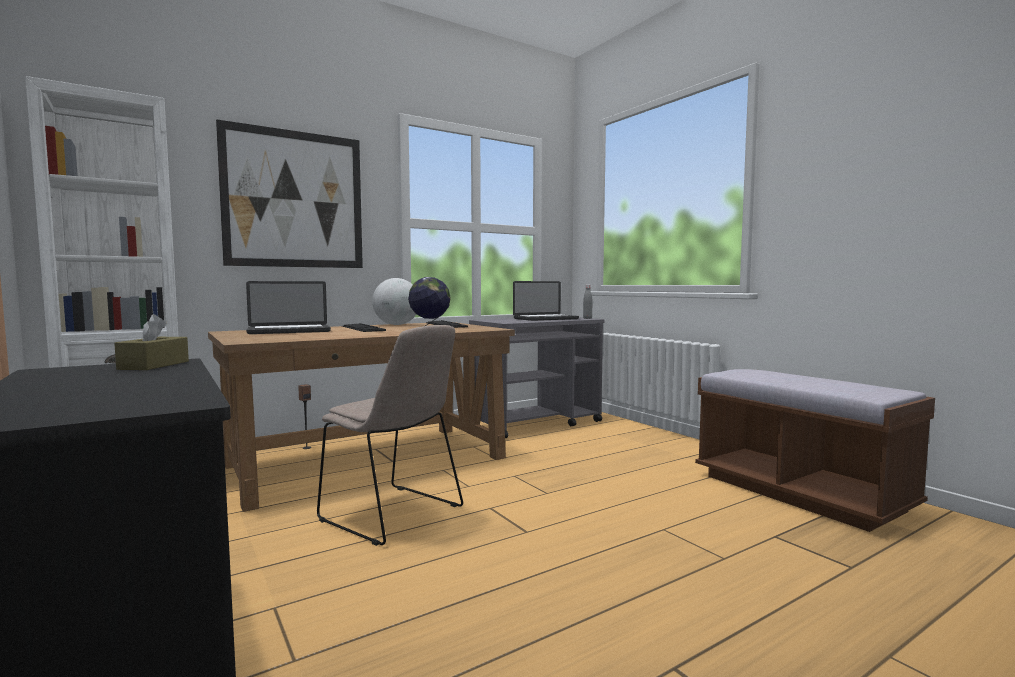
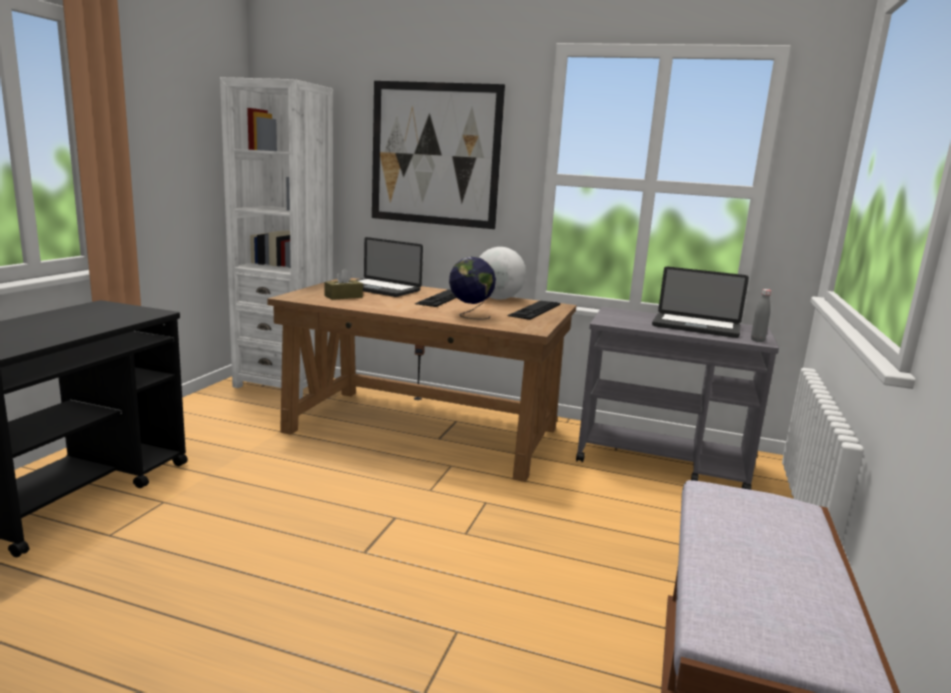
camera: 50 degrees right, 10 degrees up
brown tissue box [114,314,189,370] -> brown tissue box moved to [325,268,363,300]
beige chair [317,325,463,546] -> none

